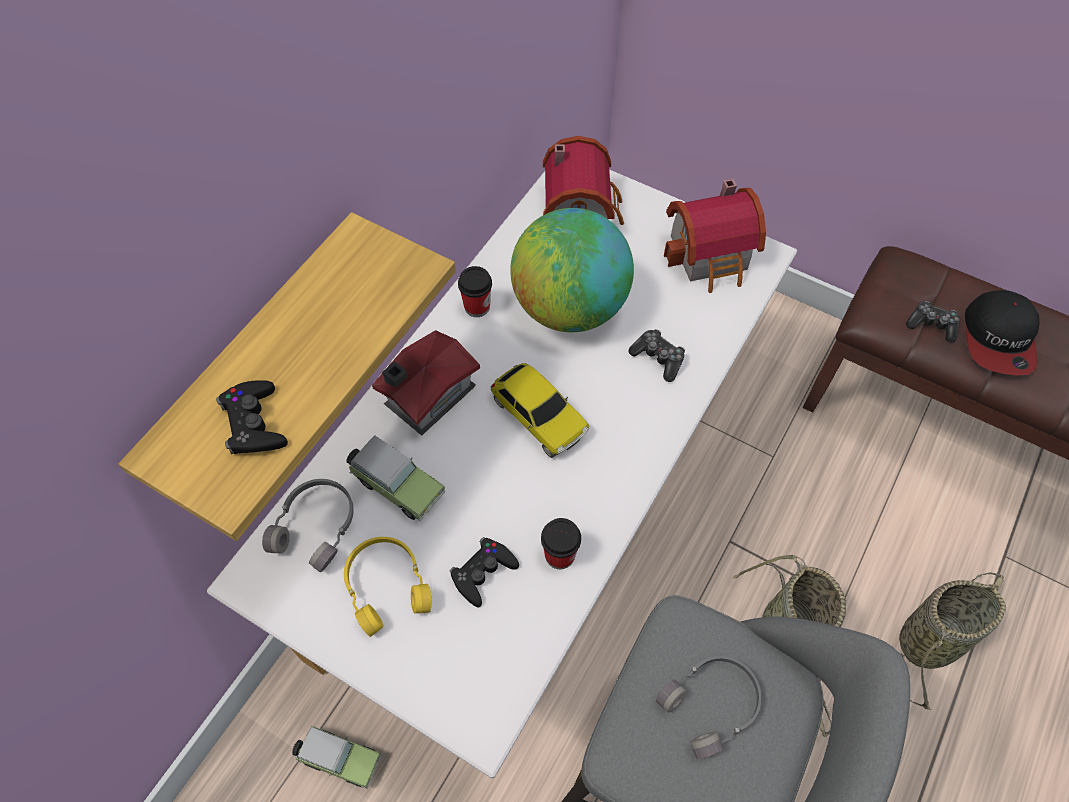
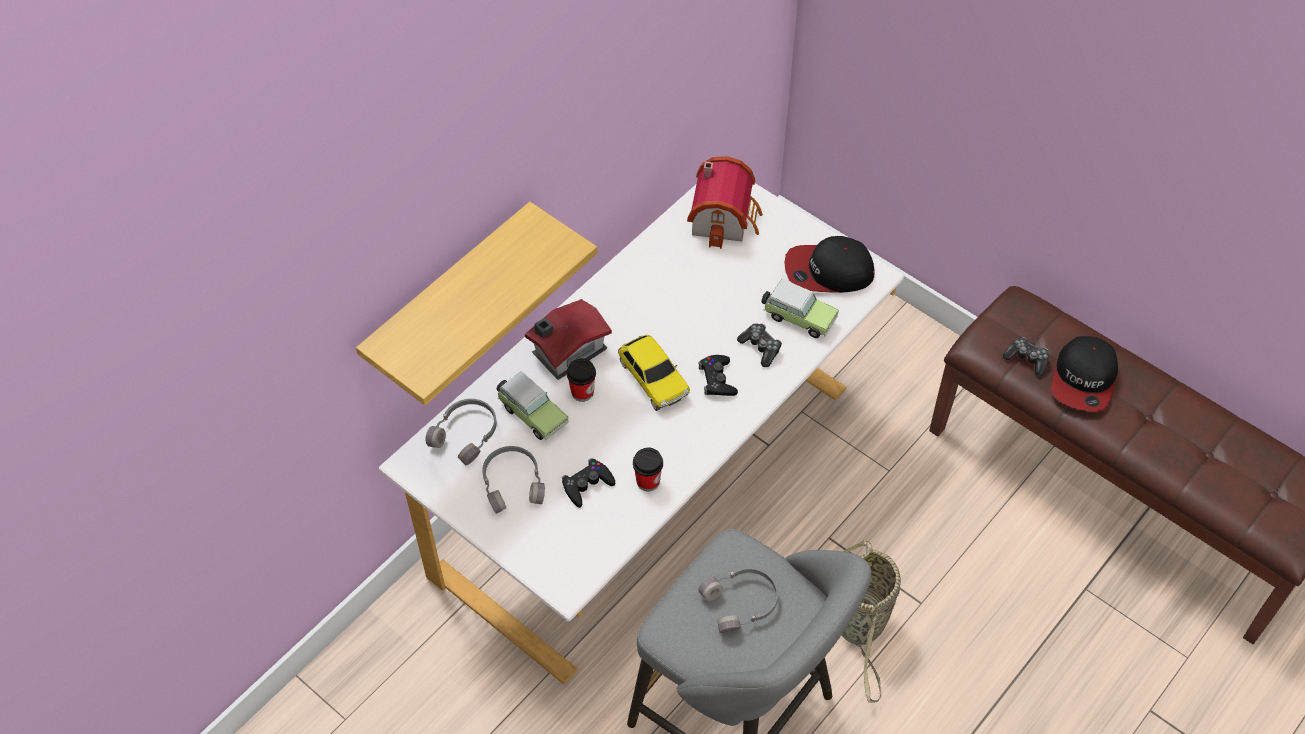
camera: 10 degrees right, 5 degrees down
black game controller [216,380,288,454] -> black game controller moved to [699,355,738,396]
toy car [292,726,382,789] -> toy car moved to [762,279,839,338]
yellow headphones [344,537,431,637] -> grey headphones [482,446,545,514]
cup [458,266,492,317] -> cup moved to [567,358,596,402]
globe [510,208,634,332] -> none
toy house [664,179,766,293] -> cap [784,236,875,293]
basket [899,572,1006,710] -> none

